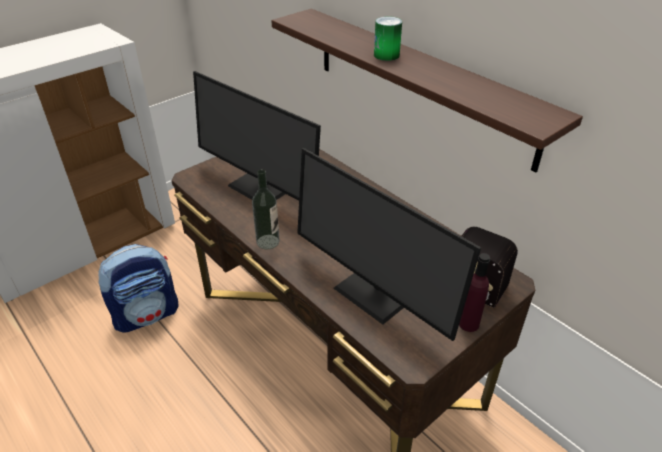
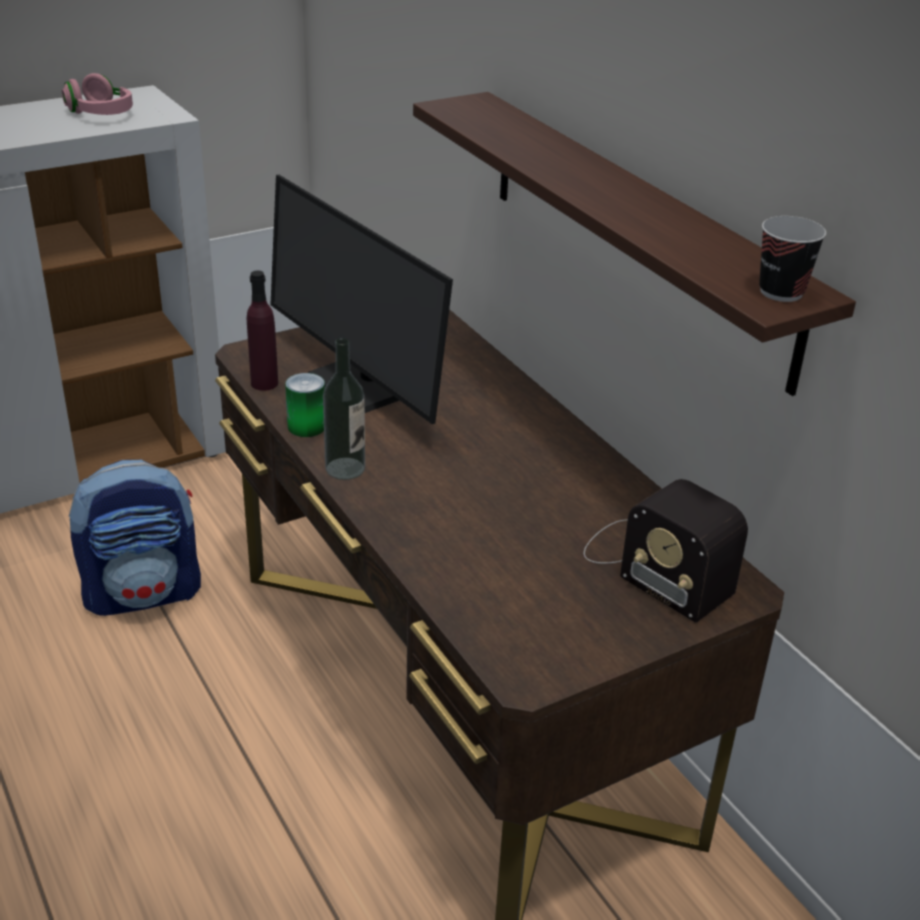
camera: 10 degrees right, 5 degrees down
monitor [297,148,481,341] -> none
can [374,16,402,61] -> can moved to [285,373,325,437]
purple bottle [459,253,490,332] -> purple bottle moved to [247,270,278,391]
none -> pink headphones [62,73,133,115]
none -> cup [759,216,826,302]

